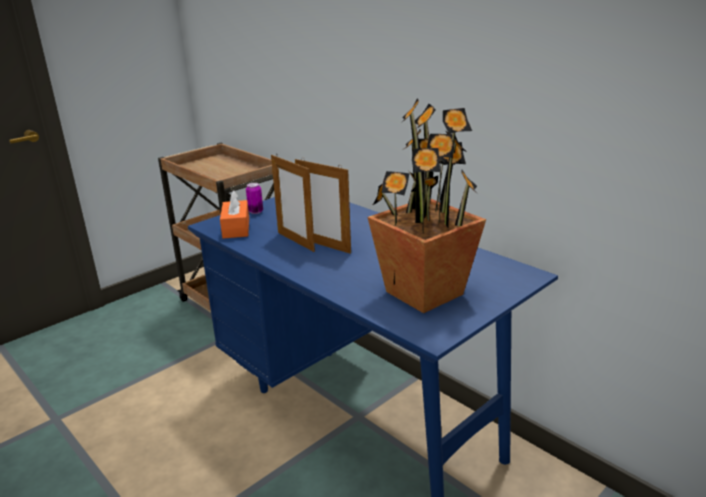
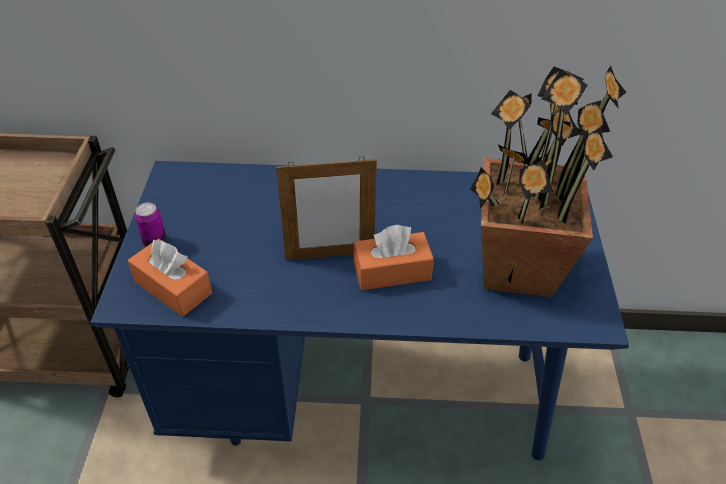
camera: 45 degrees left, 20 degrees up
picture frame [271,154,315,252] -> none
none -> orange tissue box [353,225,434,290]

